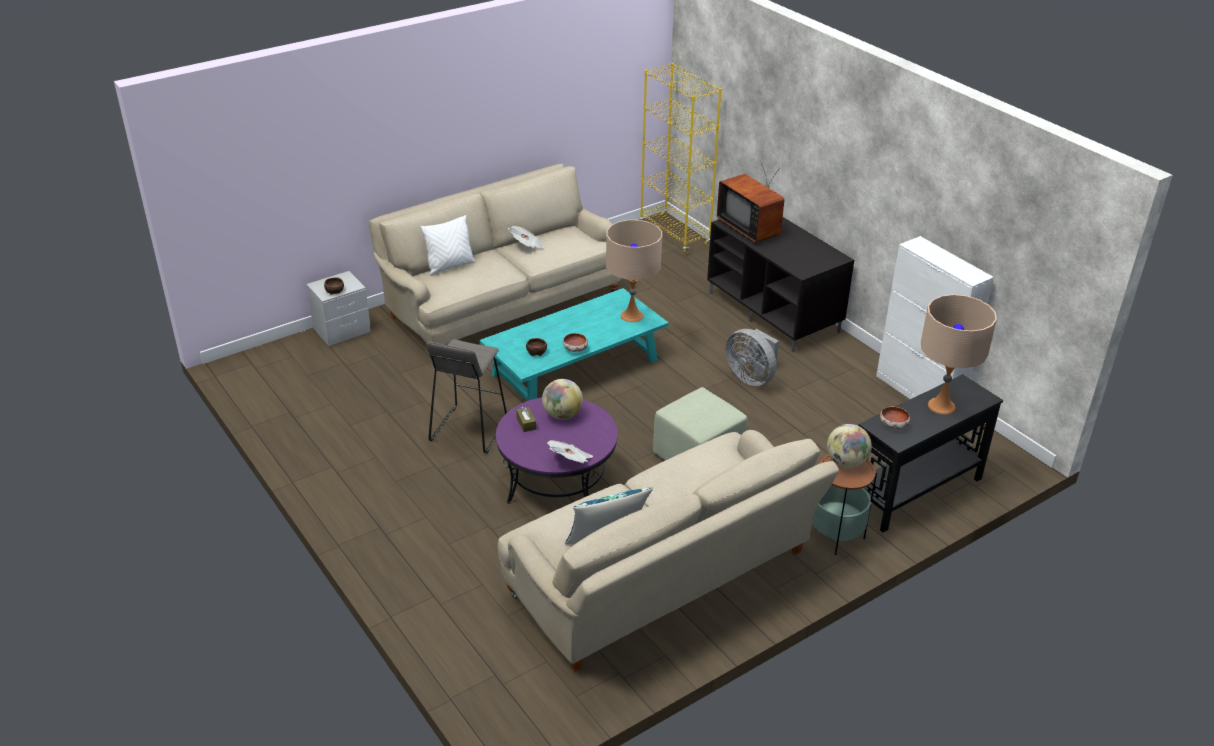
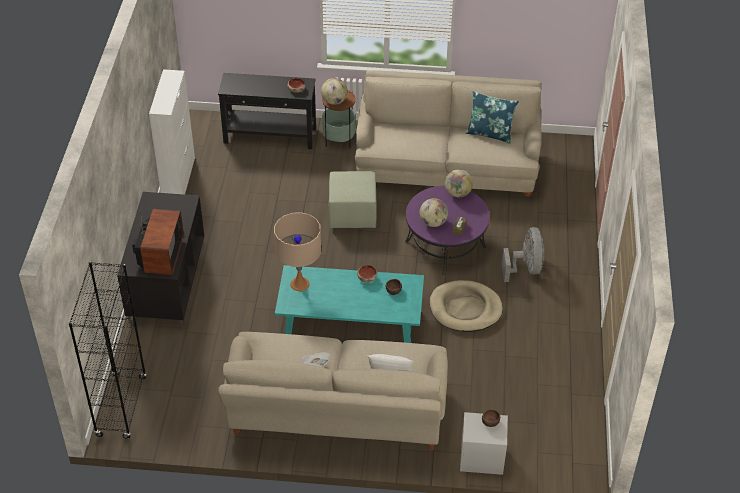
camera: 140 degrees left, 10 degrees up
grey stool [426,339,507,453] -> beige dog bed [429,280,503,332]
newspaper [547,440,593,463] -> globe [445,169,473,197]
yellow bookcase [639,63,722,254] -> black bookcase [69,262,147,439]
grey fan [726,329,779,386] -> grey fan moved to [502,227,544,282]
beige table lamp [921,294,997,414] -> none

